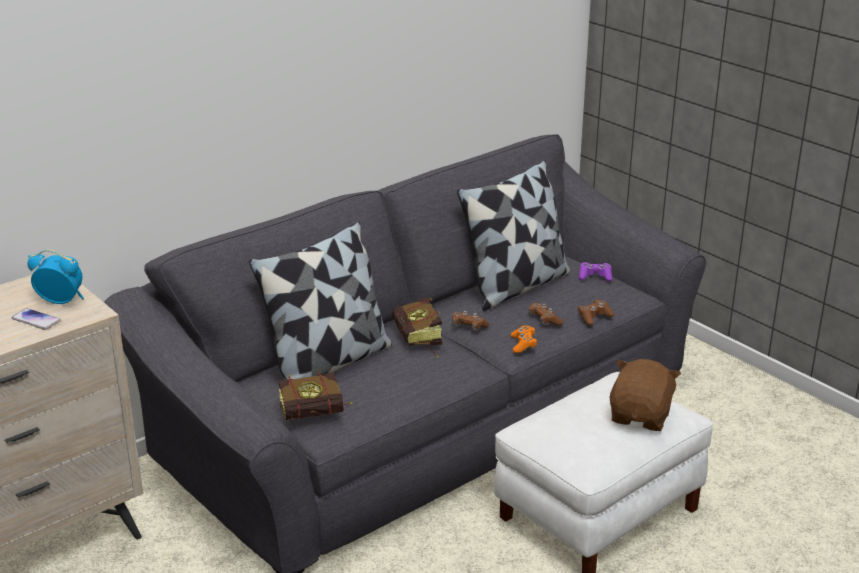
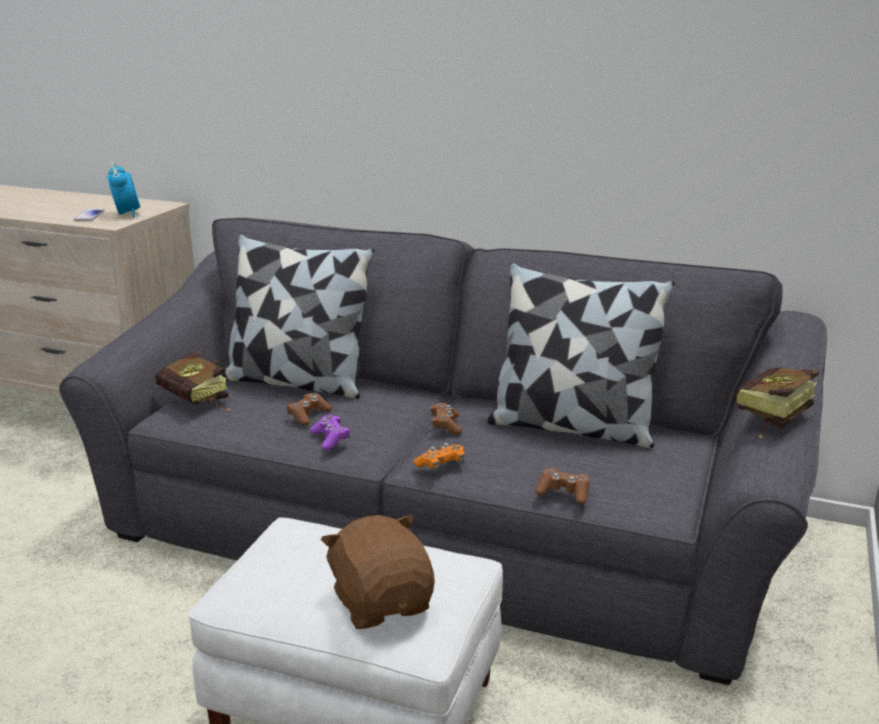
camera: 60 degrees right, 5 degrees down
book [392,297,442,357] -> book moved to [734,367,819,438]
brown game controller [528,303,563,325] -> brown game controller moved to [286,393,332,426]
purple game controller [579,262,612,281] -> purple game controller moved to [310,415,350,450]
brown plush toy [609,359,681,431] -> brown plush toy turned 105 degrees counterclockwise [321,514,435,629]

